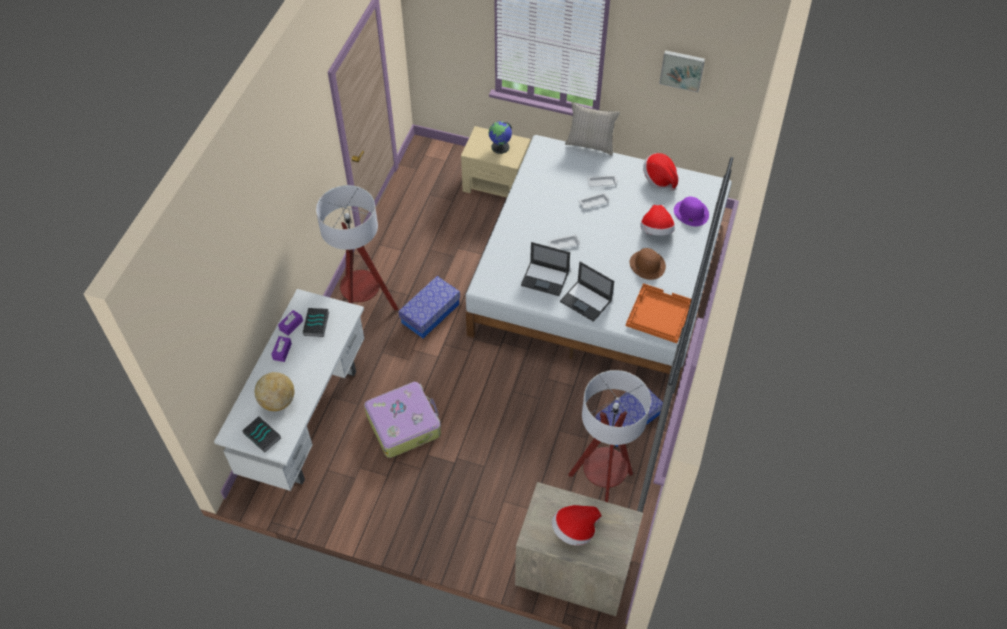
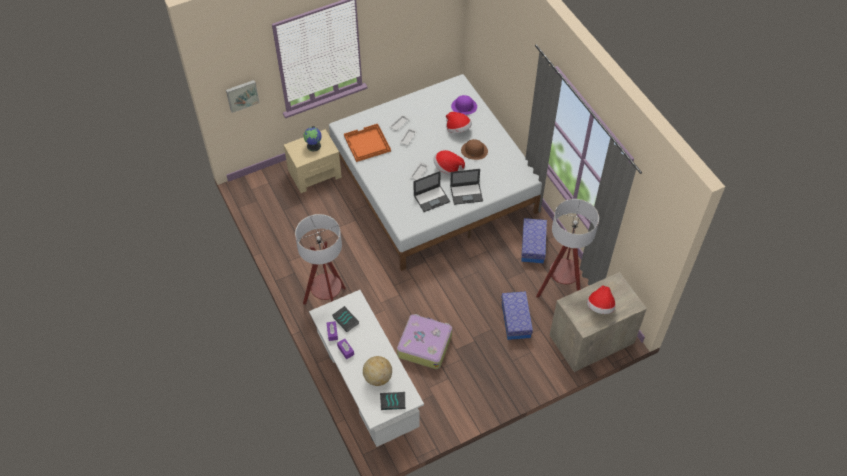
camera: 45 degrees left, 0 degrees up
storage box [398,276,460,338] -> storage box moved to [502,291,533,340]
beige pillow [565,102,620,155] -> none
orange tray [626,283,691,343] -> orange tray moved to [344,124,391,162]
hat [643,153,678,191] -> hat moved to [434,150,465,175]
picture [659,50,705,92] -> picture moved to [226,80,260,113]

